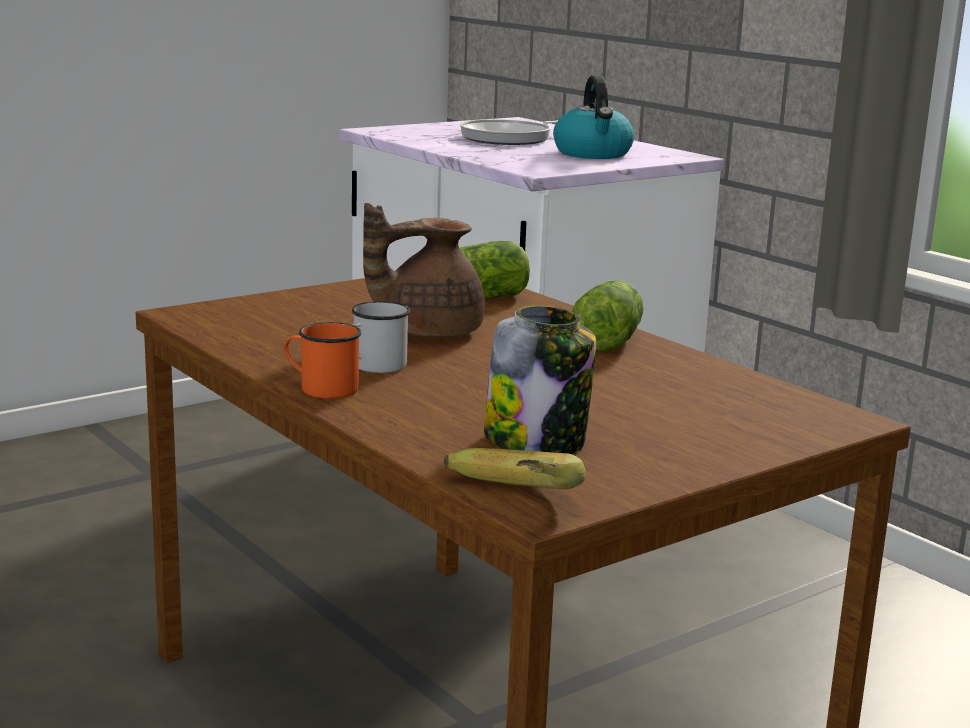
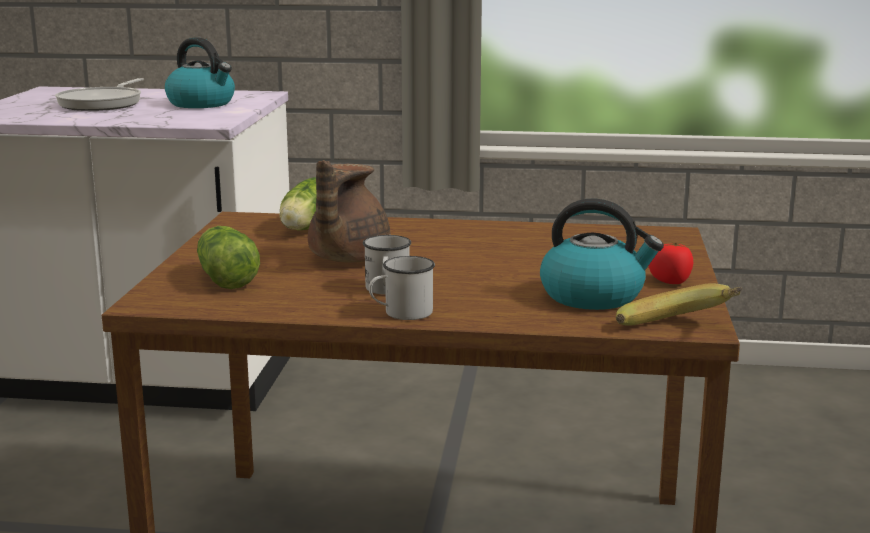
camera: 45 degrees left, 0 degrees up
orange mug [284,322,361,399] -> white mug [369,256,435,320]
jar [484,305,596,454] -> kettle [540,199,664,310]
lettuce [571,280,643,351] -> lettuce moved to [197,226,260,289]
none -> tomato [649,241,693,284]

